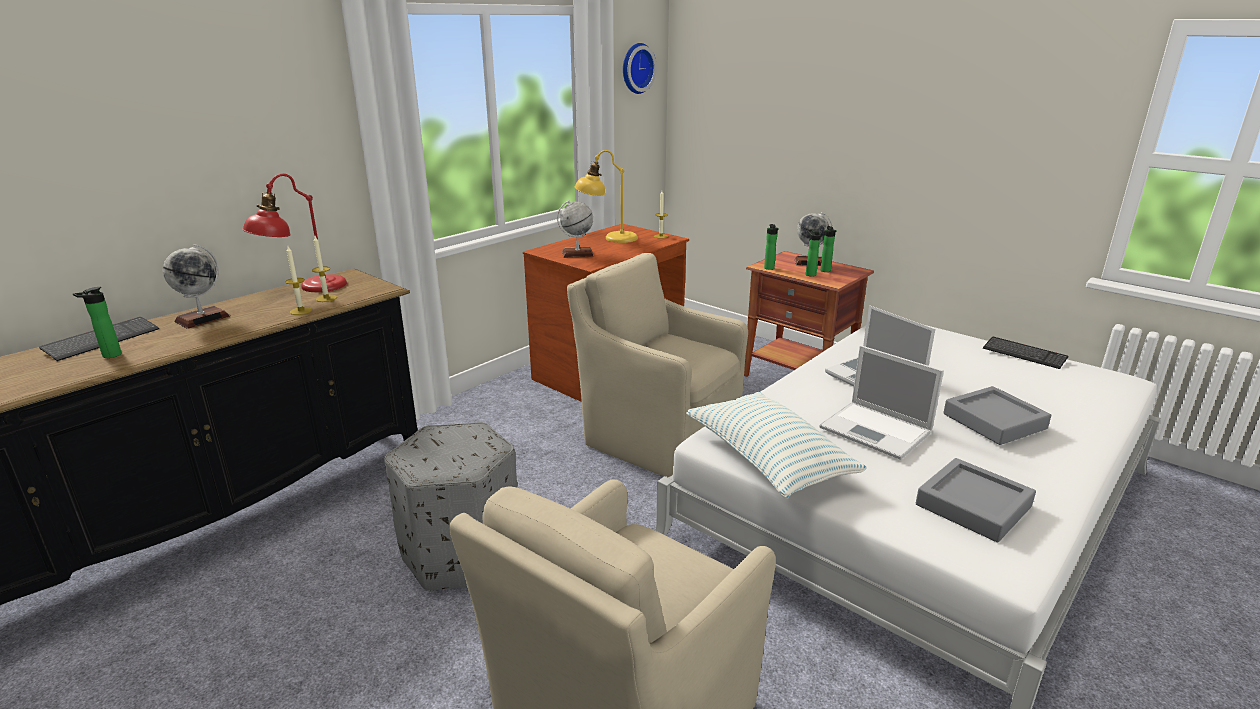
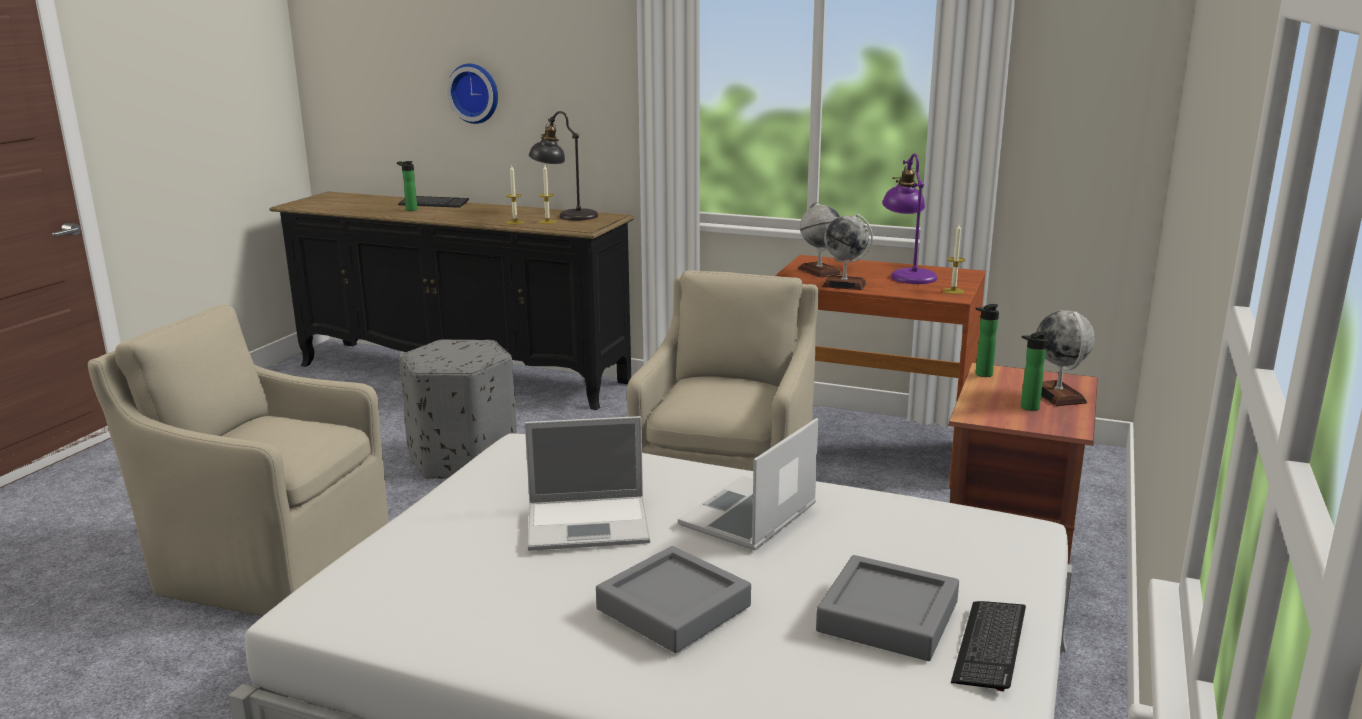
camera: 70 degrees right, 5 degrees down
globe [163,244,230,329] -> globe moved to [822,214,873,290]
red table lamp [243,174,347,292] -> grey table lamp [529,111,598,221]
yellow table lamp [575,150,638,243] -> purple table lamp [882,154,937,284]
wall clock [623,43,657,94] -> wall clock moved to [447,64,498,124]
pillow [686,392,867,499] -> none
bottle [806,229,821,277] -> none
laptop [819,345,944,460] -> laptop turned 120 degrees counterclockwise [525,416,650,551]
grey tray [916,458,1036,542] -> grey tray moved to [816,555,959,661]

